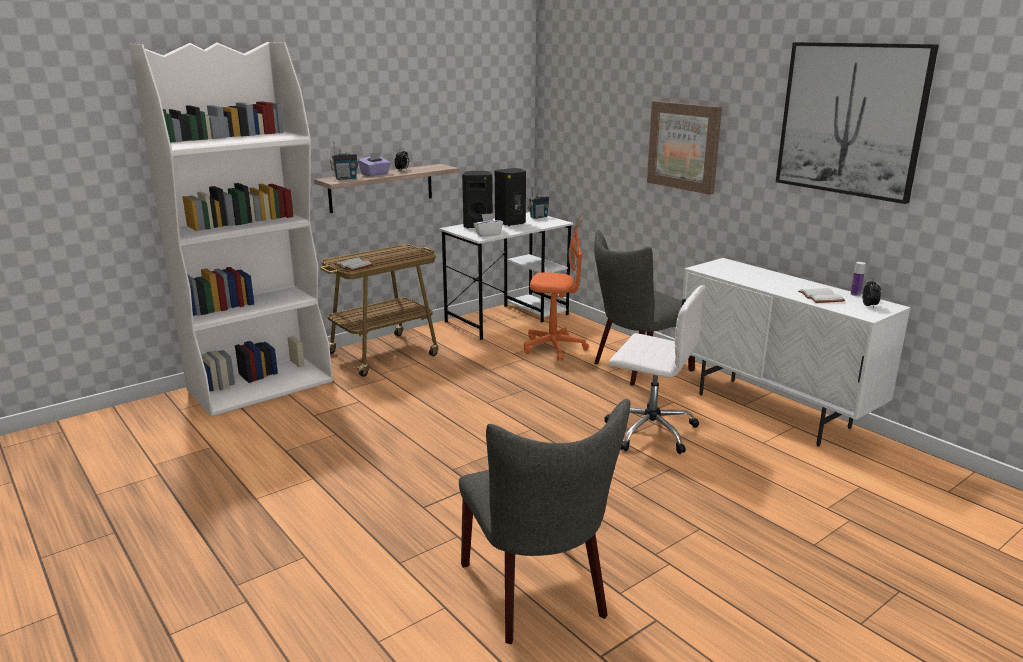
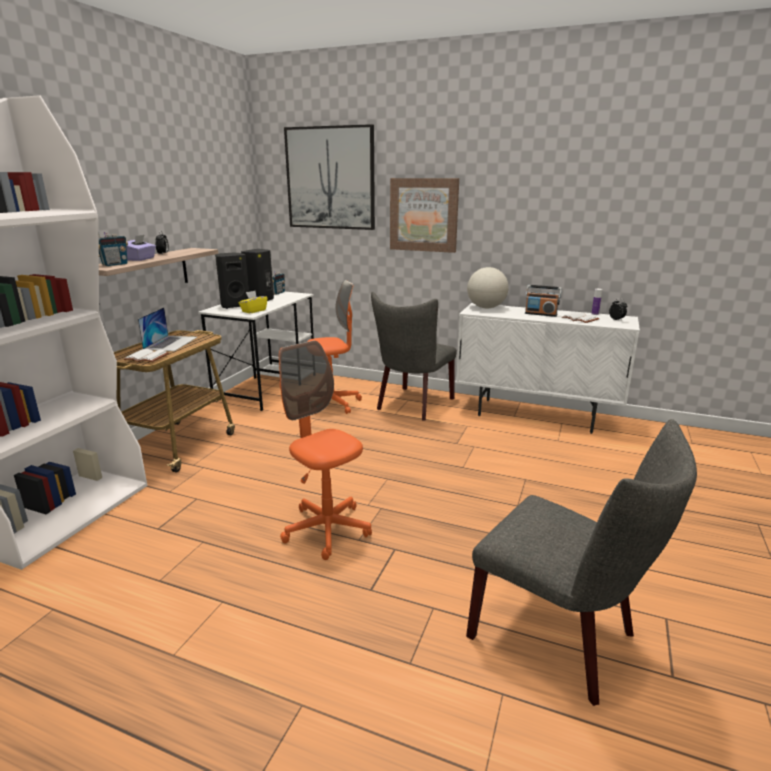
camera: 30 degrees left, 0 degrees up
white tissue box [474,213,503,237] -> yellow tissue box [239,291,268,313]
white office chair [604,285,706,454] -> none
picture [776,42,939,204] -> picture moved to [284,124,375,230]
none -> laptop [138,307,197,351]
none -> orange office chair [279,340,372,560]
none -> globe [467,267,509,308]
none -> radio [525,285,562,317]

